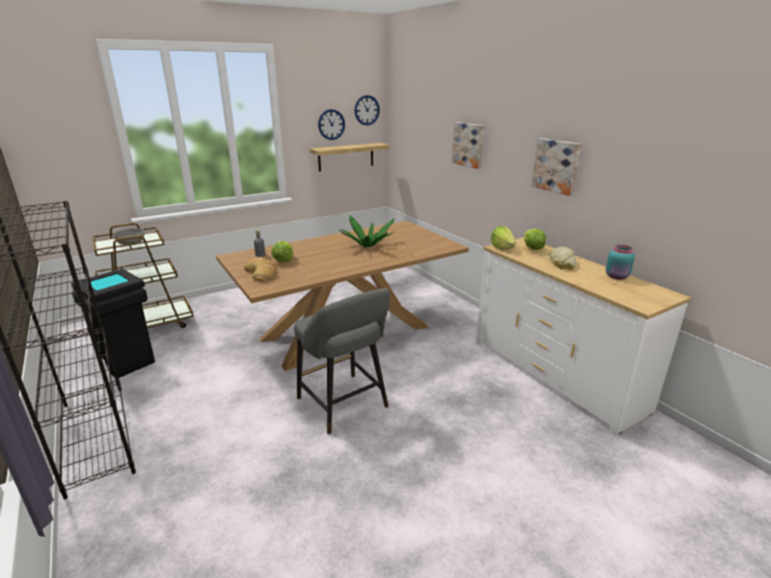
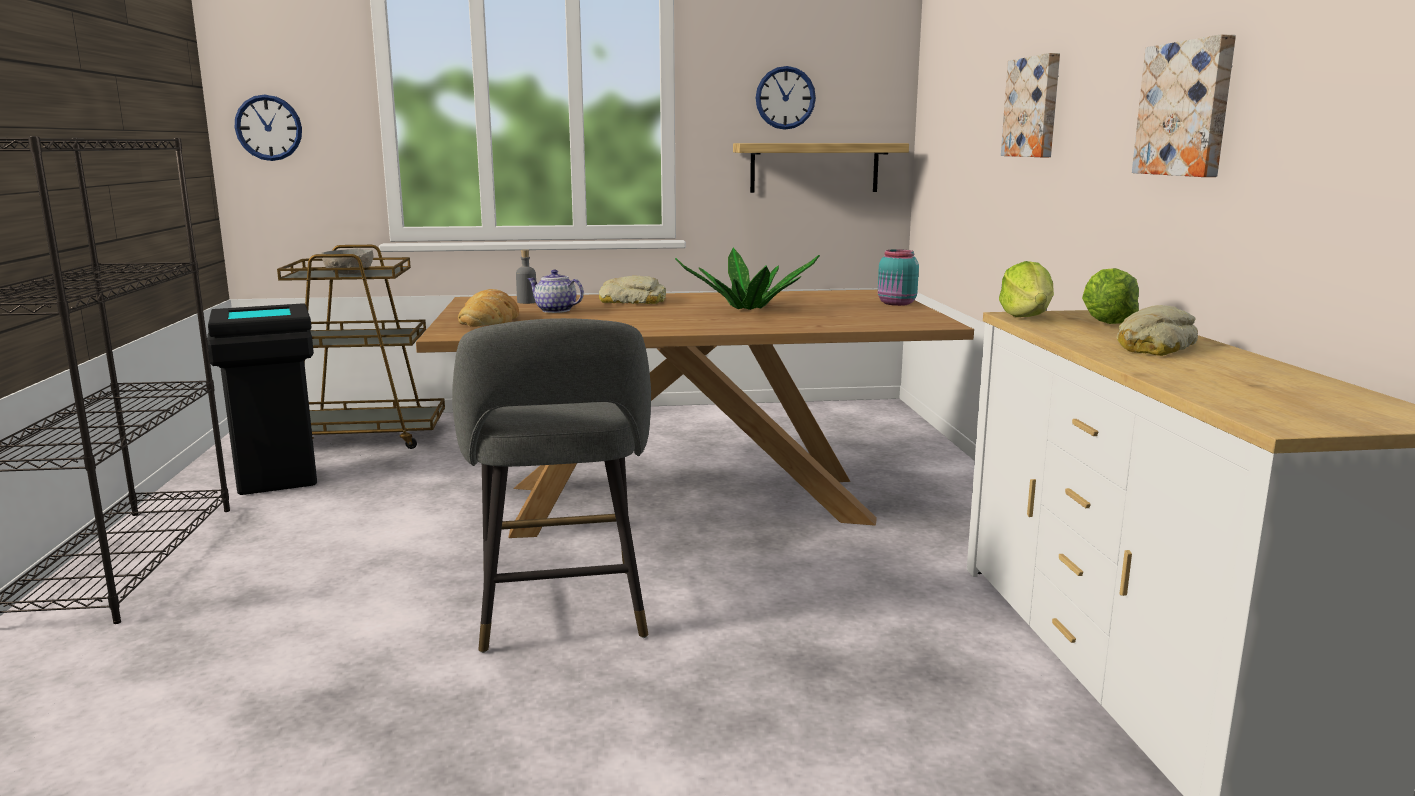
camera: 25 degrees right, 10 degrees down
lettuce [271,241,293,262] -> teapot [528,270,584,313]
wall clock [355,95,380,125] -> wall clock moved to [235,95,302,161]
turquoise jar [606,245,635,280] -> turquoise jar moved to [878,249,919,306]
none -> bread [599,276,666,304]

